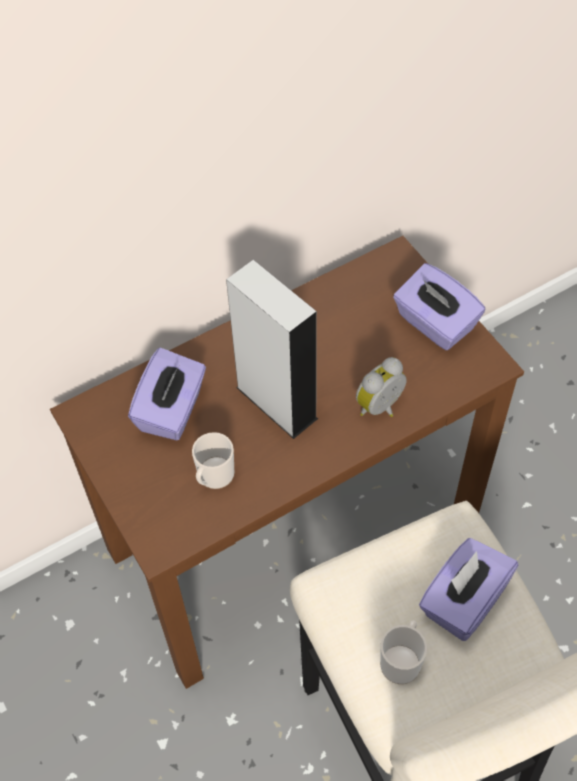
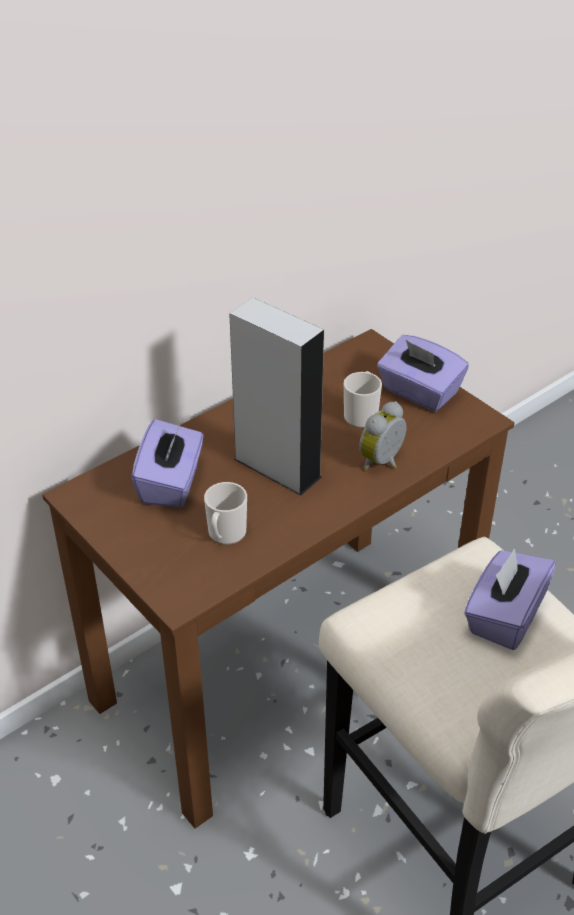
camera: 10 degrees left, 15 degrees down
mug [380,621,427,684] -> mug moved to [344,371,382,428]

